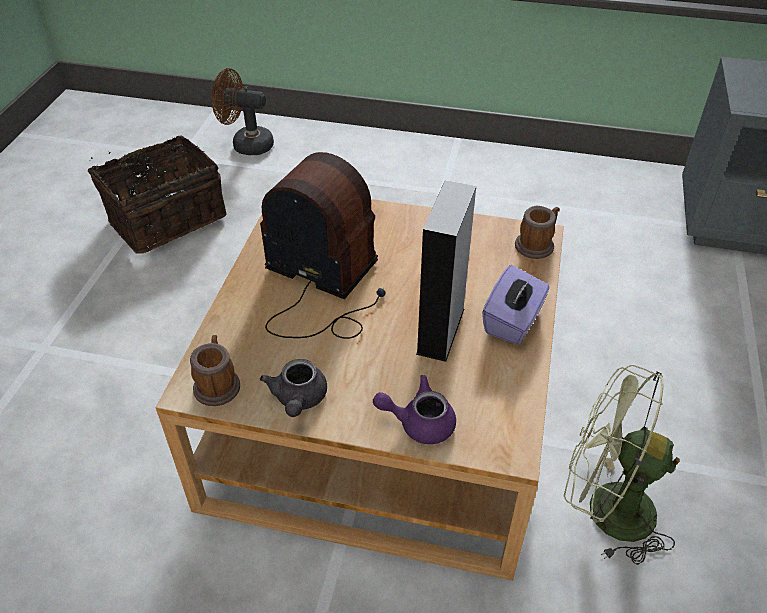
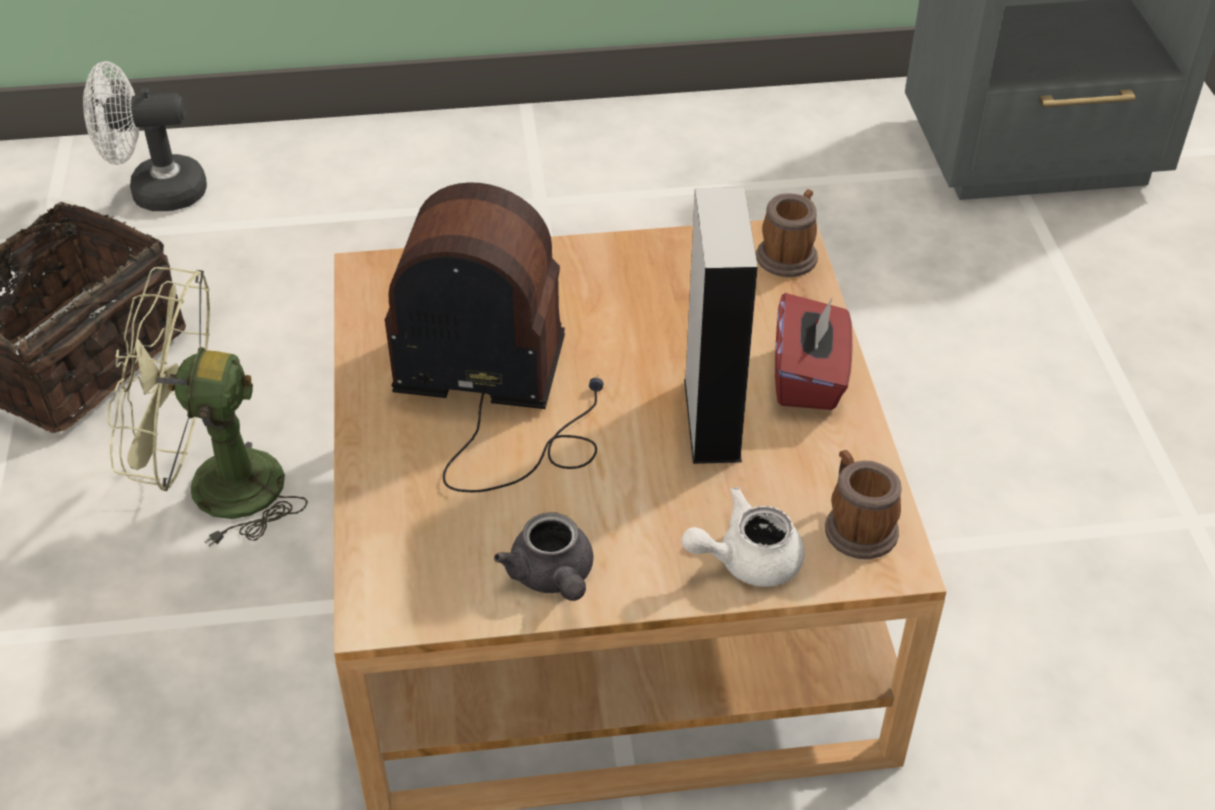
camera: 20 degrees left, 0 degrees up
mug [190,335,240,406] -> mug moved to [825,450,901,559]
brown fan [211,68,274,155] -> white fan [83,61,207,211]
purple teapot [373,375,456,444] -> white teapot [681,487,805,587]
purple tissue box [482,265,550,345] -> red tissue box [775,293,853,410]
green fan [564,365,680,565] -> green fan moved to [107,267,308,547]

